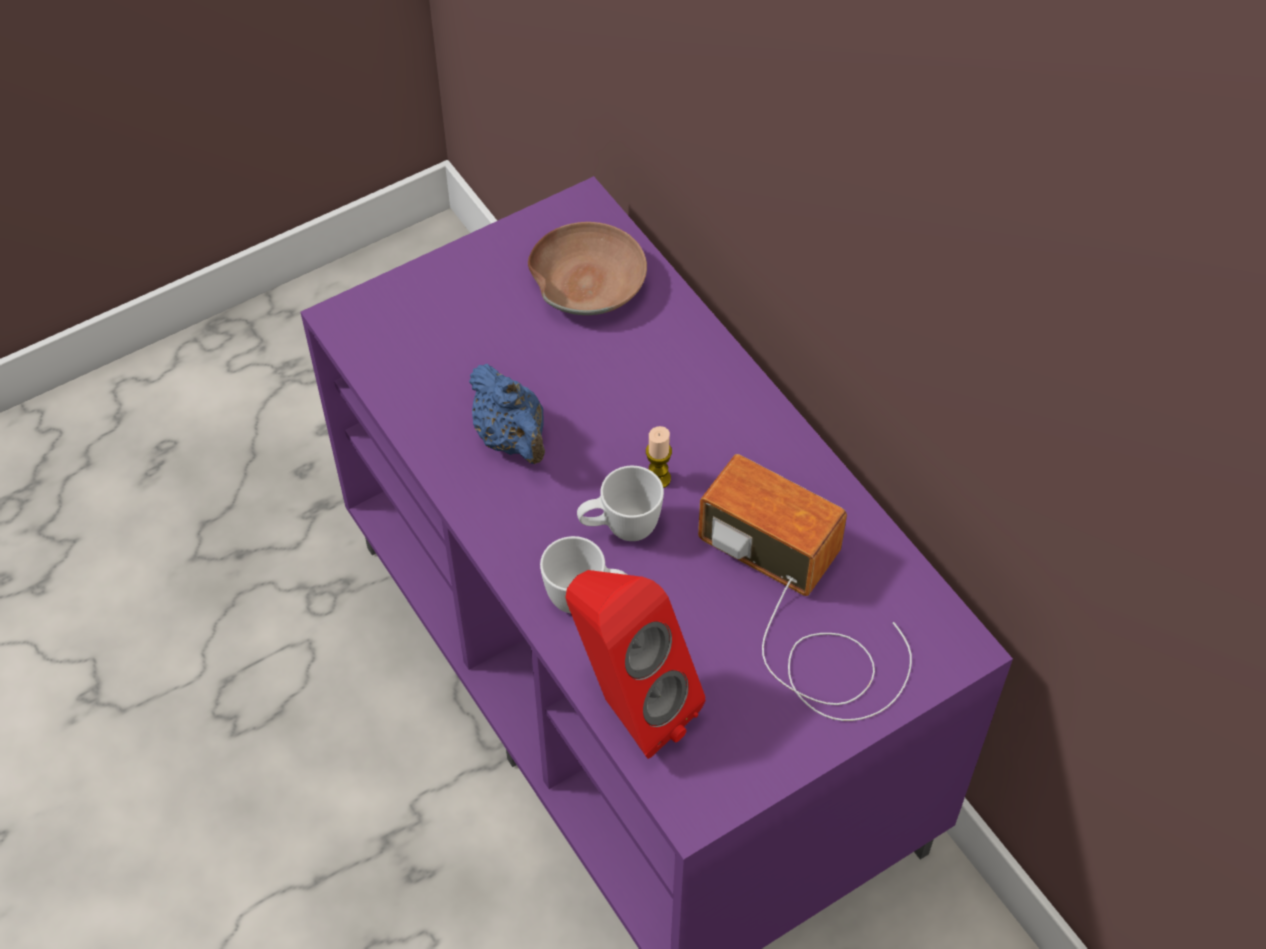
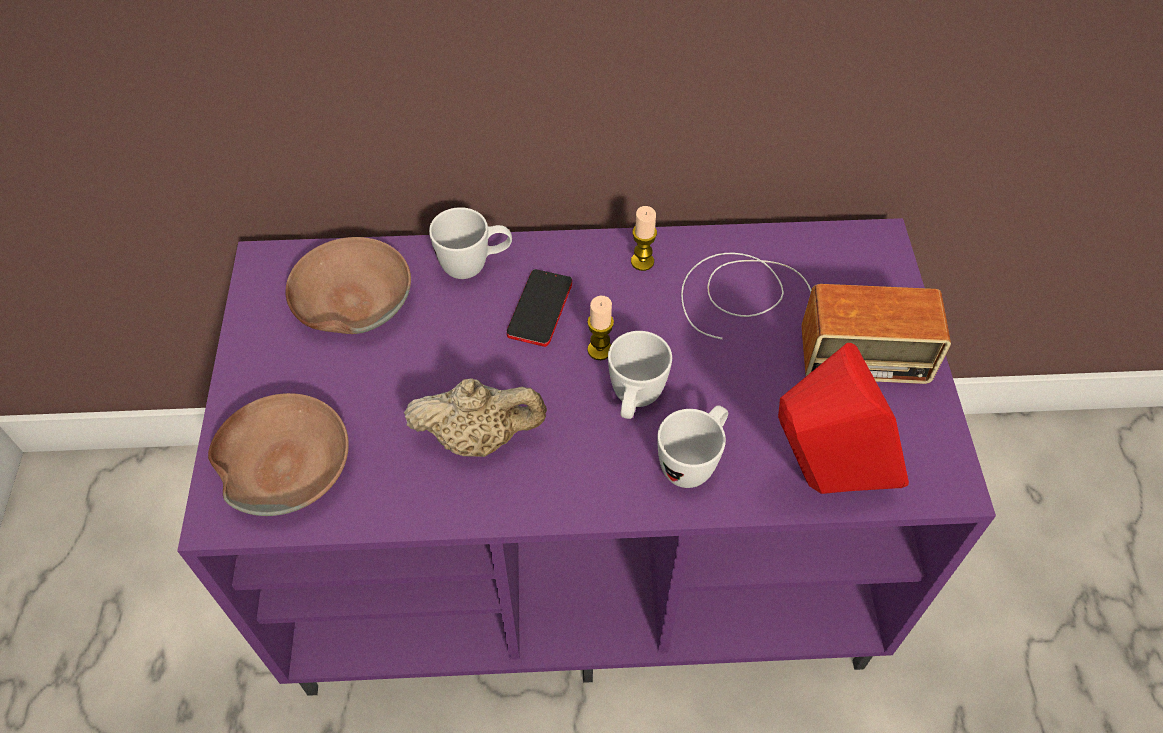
camera: 60 degrees left, 0 degrees up
blue teapot [469,364,545,464] -> beige teapot [404,378,547,457]
radio [698,454,912,721] -> radio turned 150 degrees counterclockwise [681,253,951,384]
none -> brown bowl [208,393,349,516]
none -> white mug [429,207,512,279]
none -> phone [507,269,572,347]
none -> candle [631,206,657,271]

